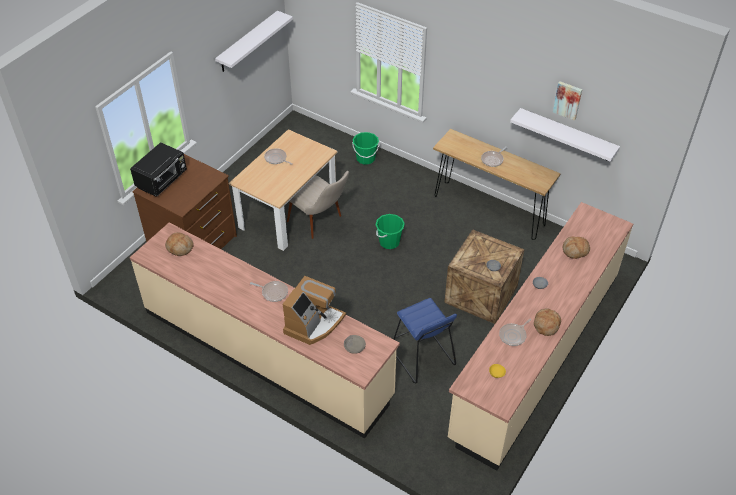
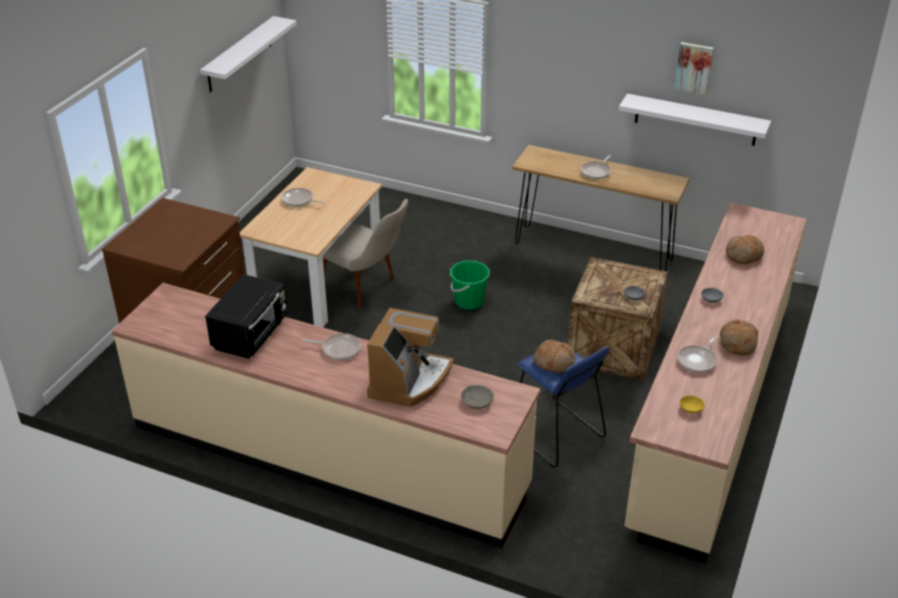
camera: 10 degrees left, 10 degrees down
black microwave [130,142,187,197] -> black microwave moved to [205,274,288,359]
bread [165,232,193,256] -> bread moved to [534,340,575,373]
green bucket [352,132,379,165] -> none

